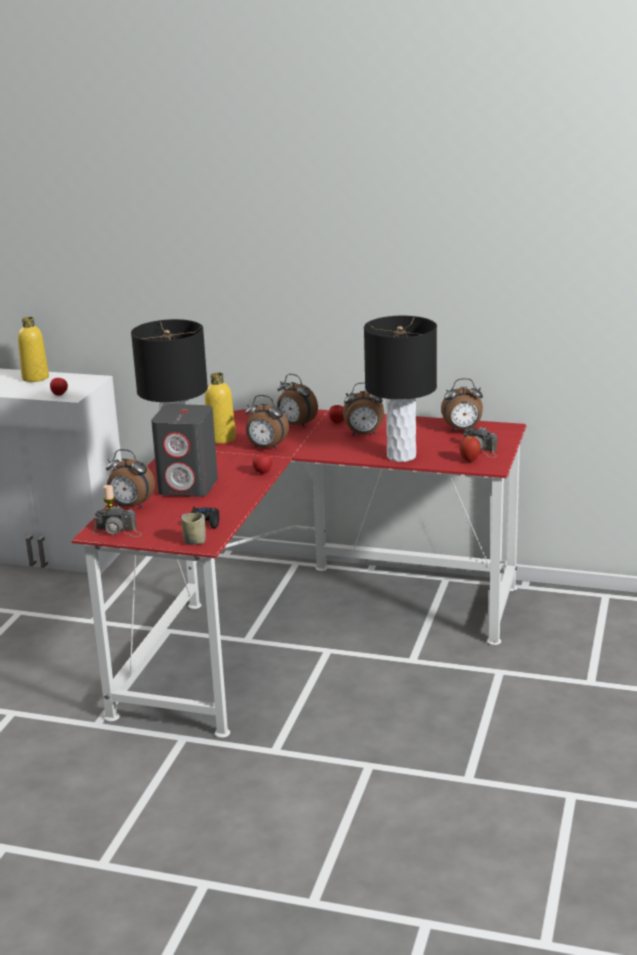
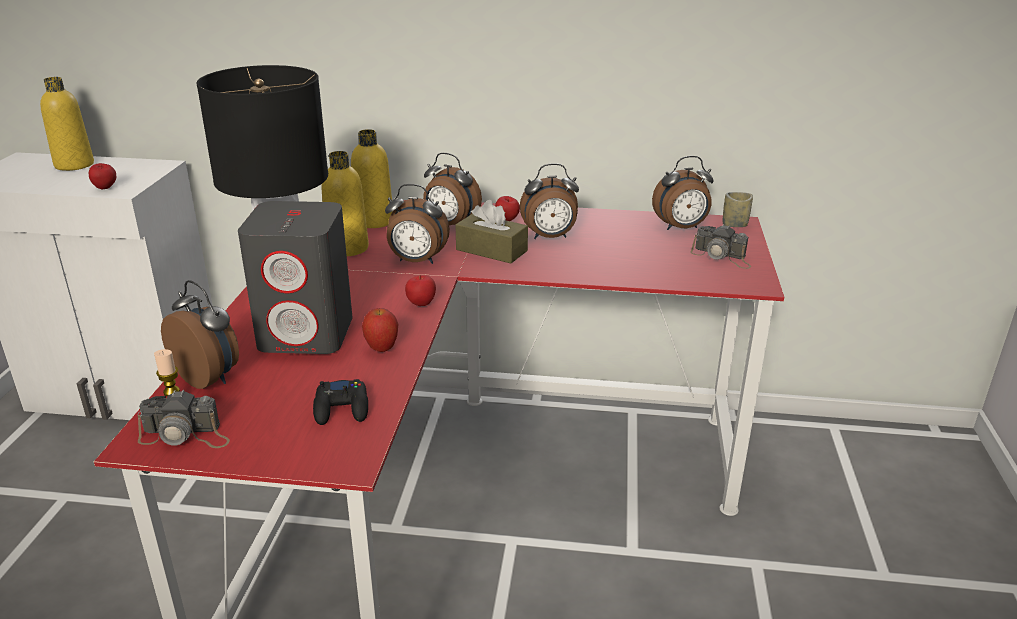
camera: 10 degrees left, 5 degrees up
alarm clock [106,449,155,508] -> alarm clock turned 150 degrees counterclockwise [161,280,239,389]
cup [181,513,206,544] -> cup moved to [723,192,753,227]
black table lamp [364,316,437,462] -> none
apple [459,436,481,462] -> apple moved to [362,308,398,352]
none -> yellow bottle [351,129,393,228]
none -> brown tissue box [455,200,528,263]

